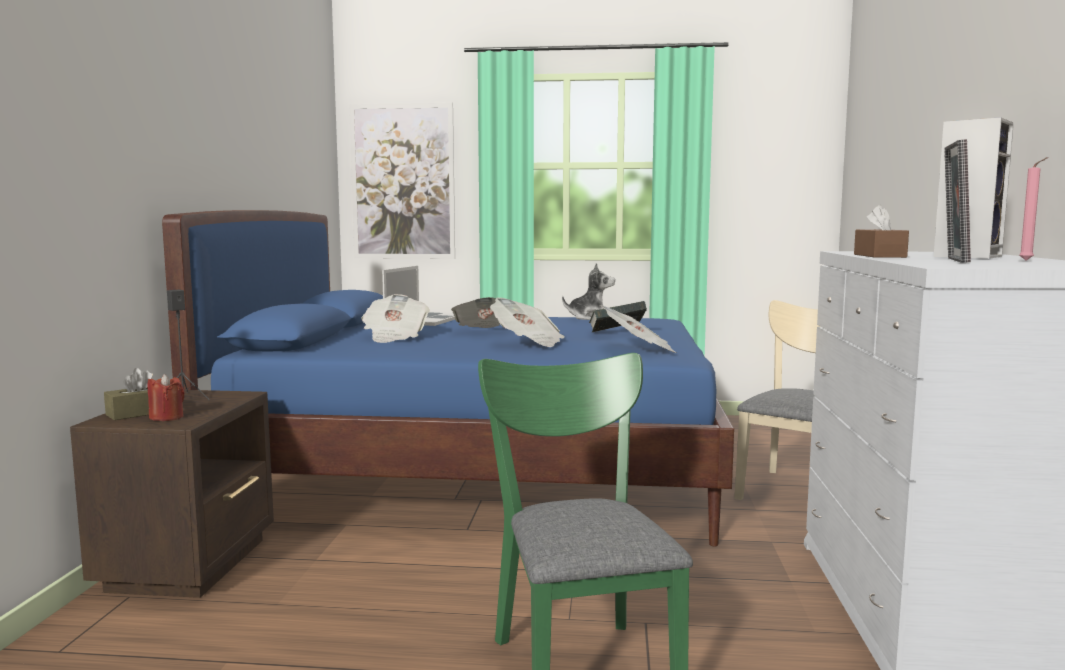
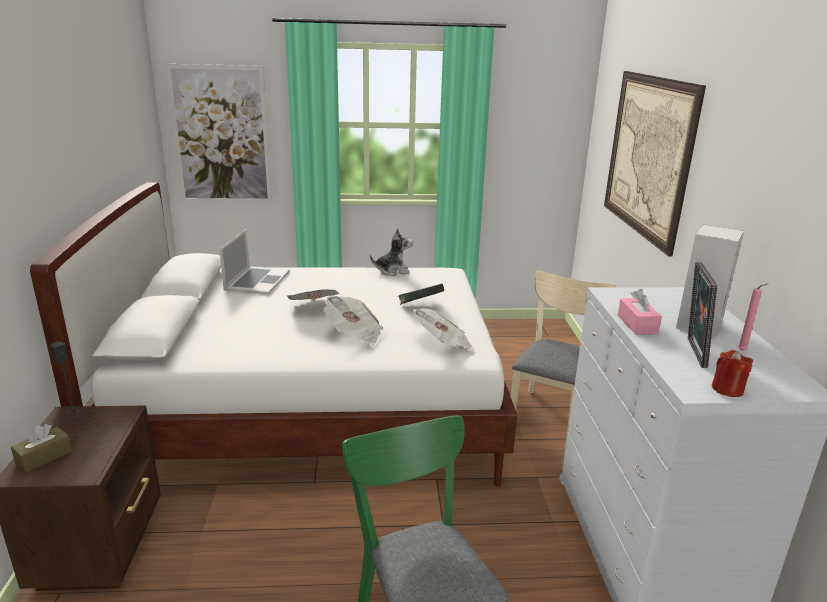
camera: 10 degrees left, 15 degrees up
red candle [147,374,185,421] -> red candle moved to [712,350,753,397]
blue bed [162,210,734,547] -> white bed [30,183,517,487]
newspaper [361,294,430,343] -> none
brown tissue box [854,205,909,258] -> pink tissue box [618,289,662,335]
none -> picture [604,71,706,257]

